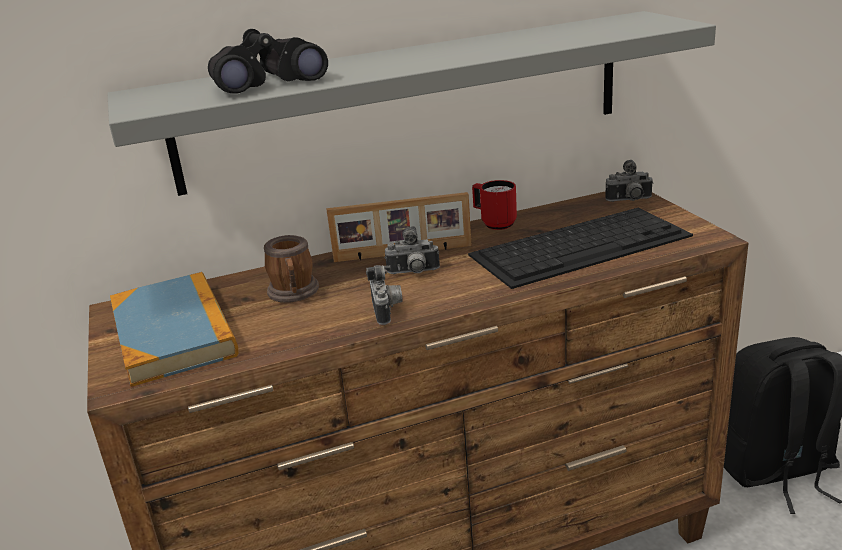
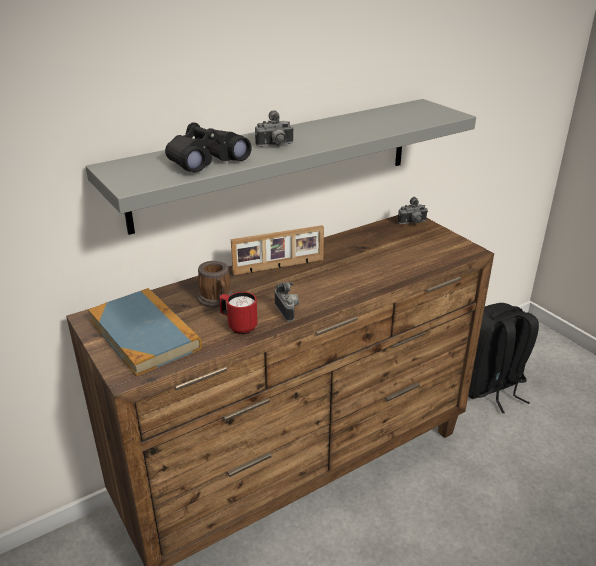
camera: 15 degrees left, 5 degrees up
camera [385,226,440,274] -> camera moved to [255,110,294,147]
keyboard [468,208,693,289] -> none
red mug [472,180,517,230] -> red mug moved to [219,292,258,334]

